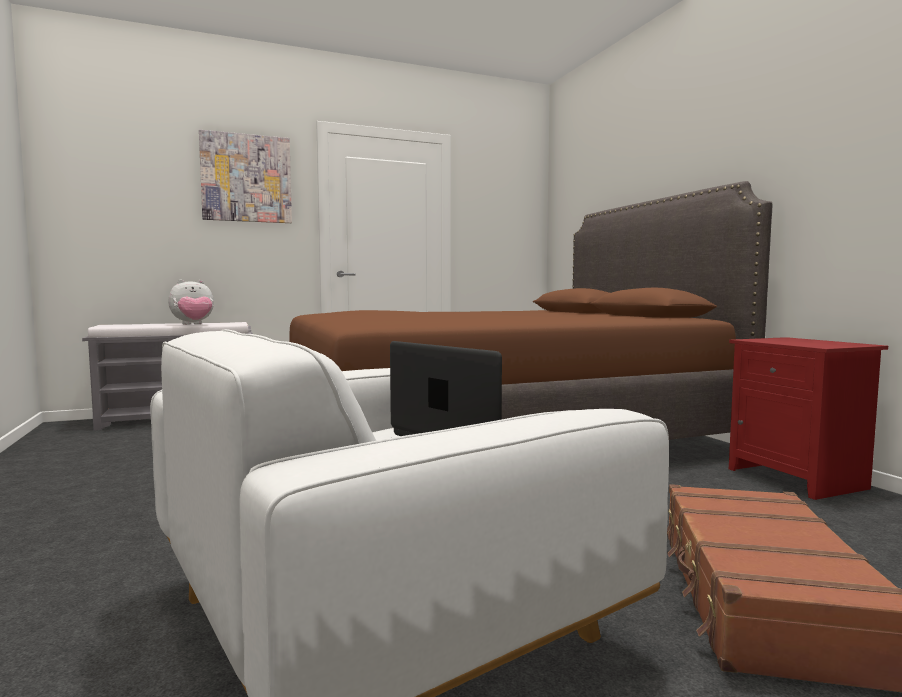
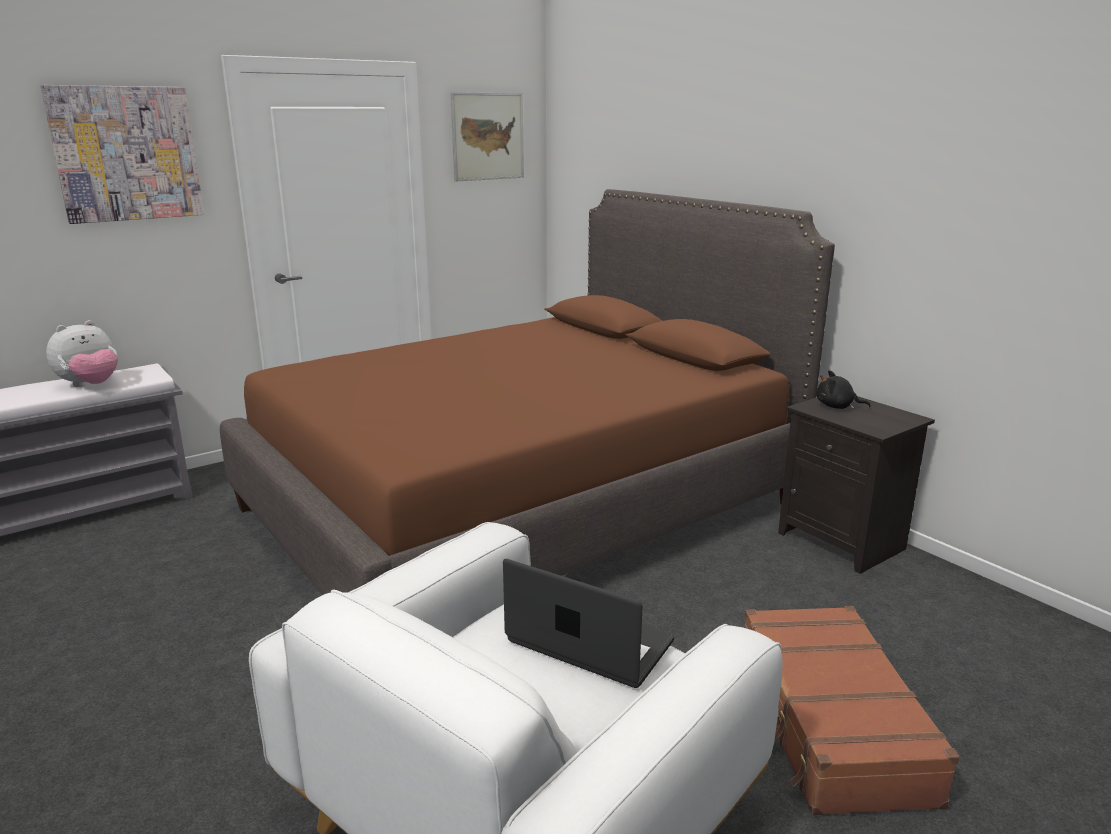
camera: 15 degrees left, 15 degrees up
red nightstand [729,337,888,500] -> black nightstand [778,396,935,574]
none -> picture [450,92,524,182]
none -> black plush toy [816,370,871,409]

